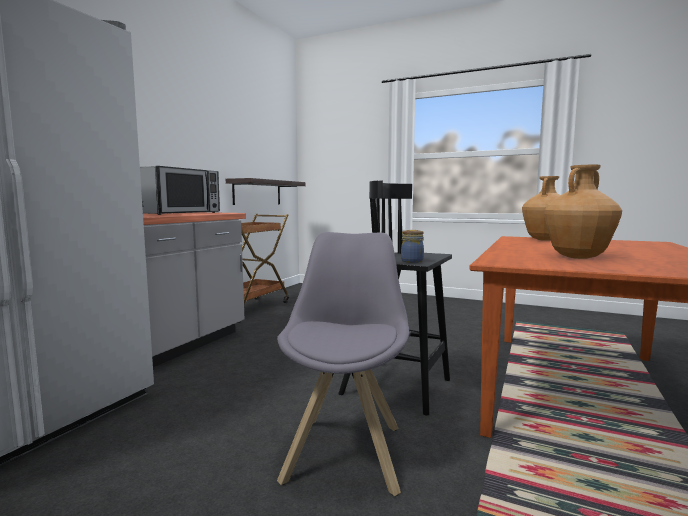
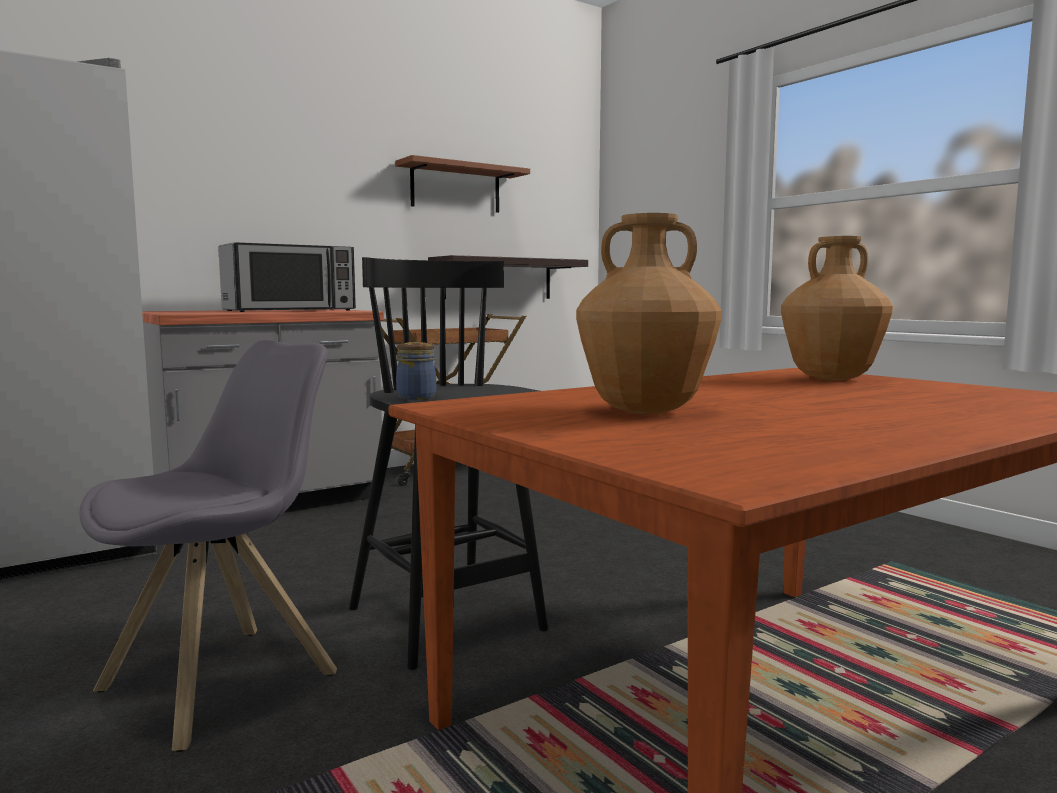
camera: 30 degrees right, 0 degrees up
none -> brown shelf [395,155,530,213]

